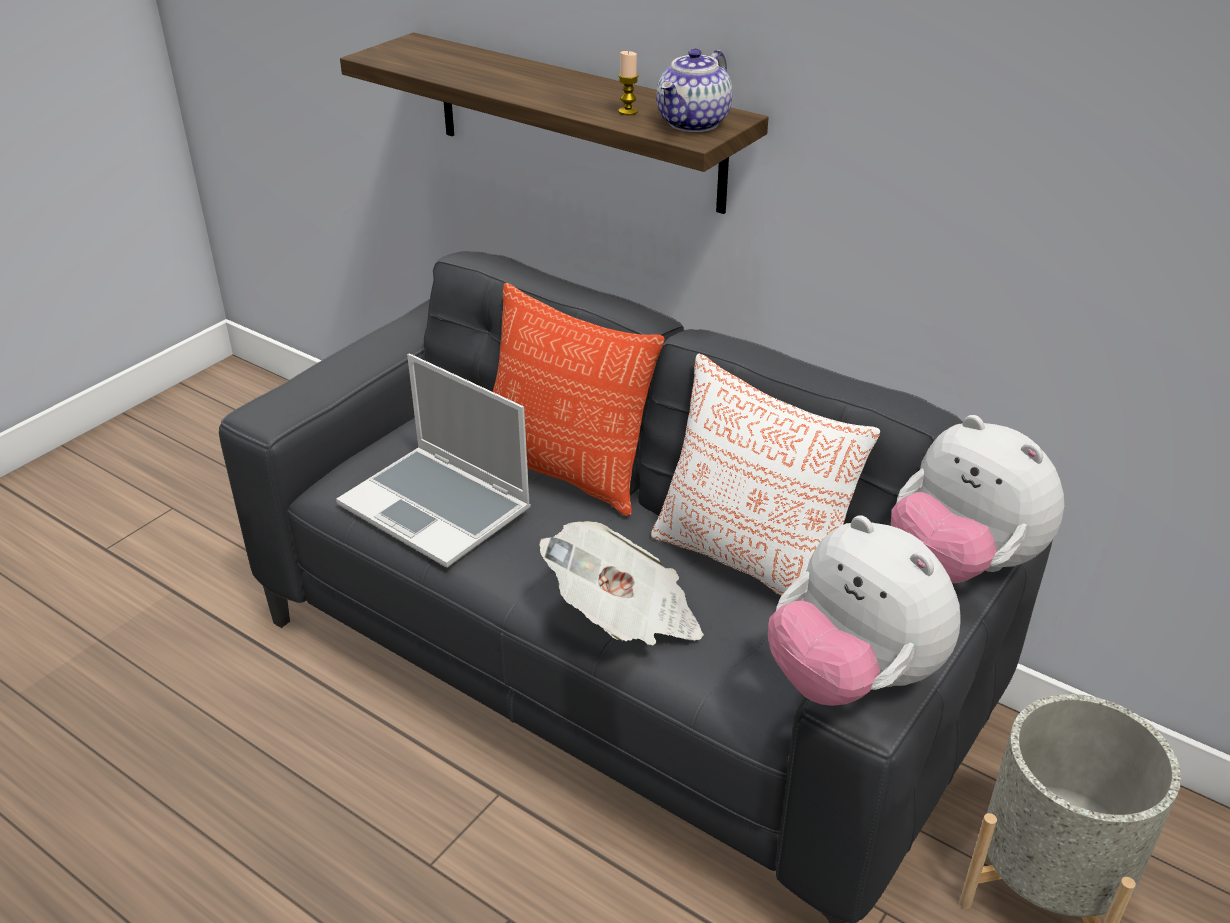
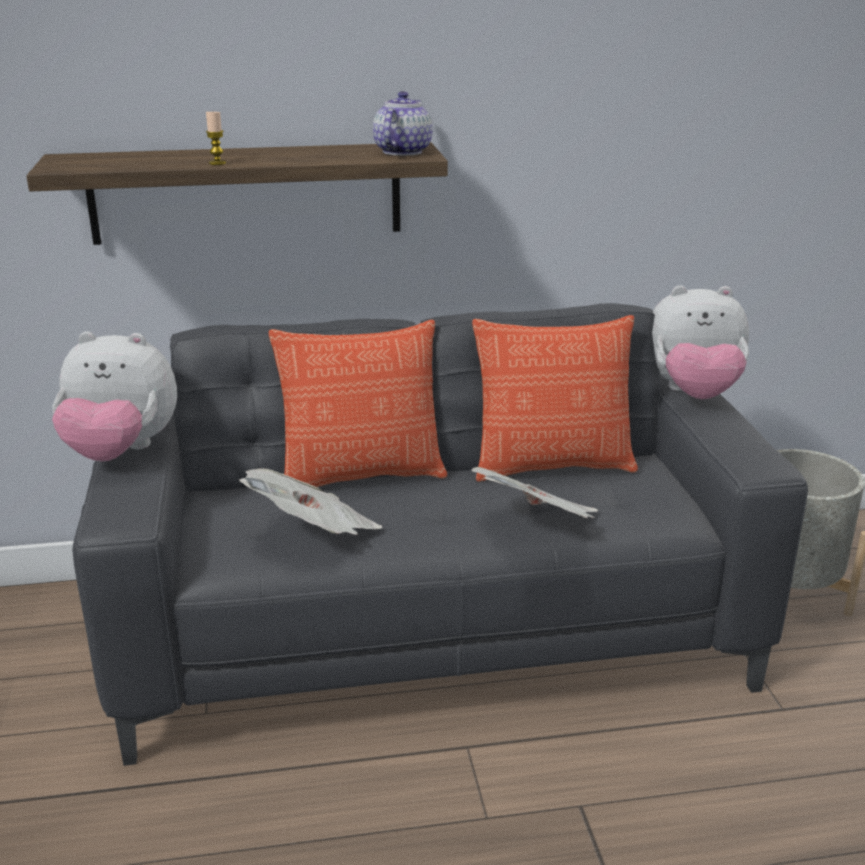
camera: 45 degrees left, 10 degrees down
laptop [336,354,531,568] -> newspaper [239,468,382,535]
candle [618,51,639,115] -> candle moved to [206,112,226,165]
white pillow [651,354,880,601] -> orange pillow [472,315,638,482]
teapot [657,49,732,132] -> teapot turned 150 degrees counterclockwise [373,91,433,156]
plush toy [768,515,961,706] -> plush toy moved to [52,331,177,462]

